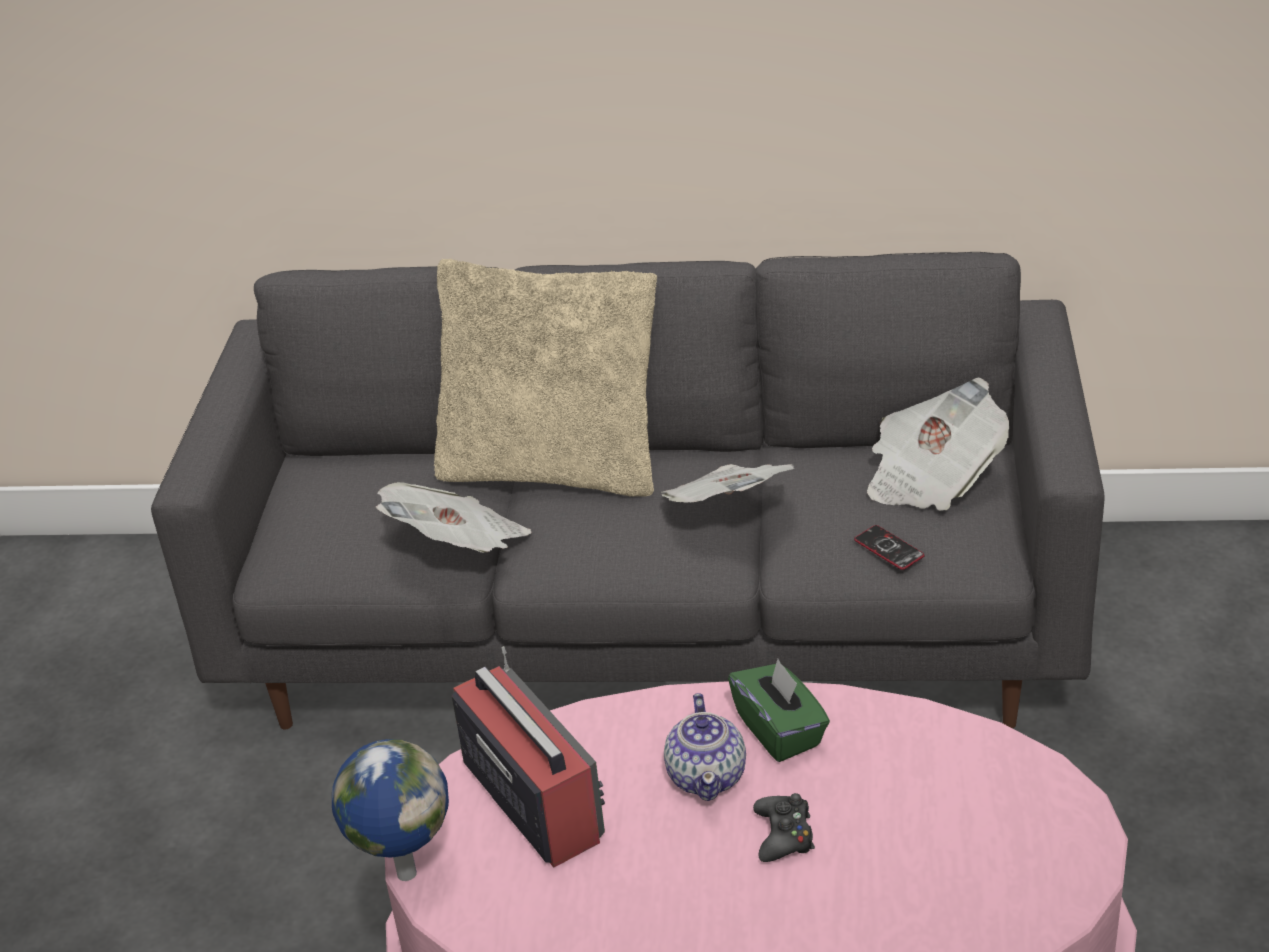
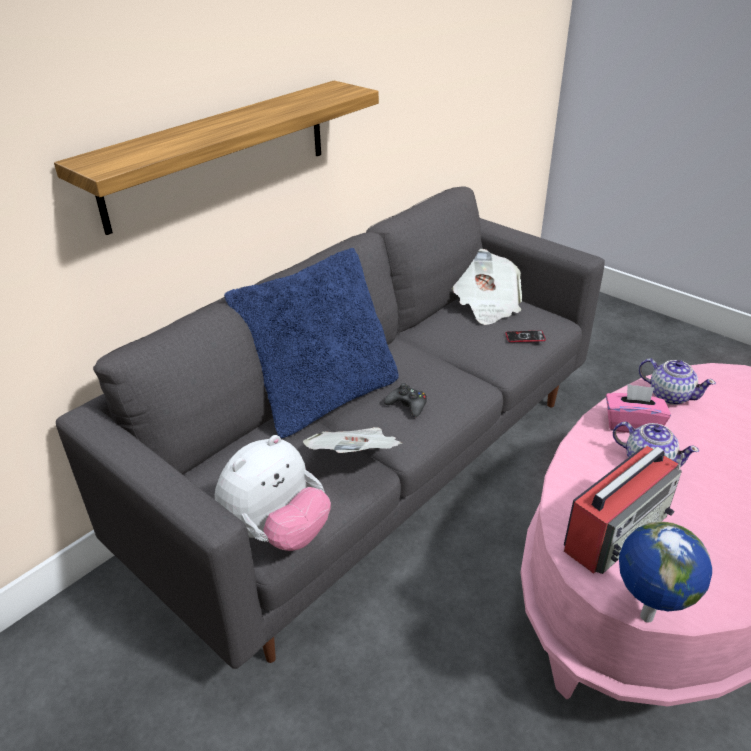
camera: 55 degrees left, 0 degrees up
beige pillow [434,259,657,497] -> blue pillow [224,248,399,439]
radio [452,646,605,868] -> radio turned 135 degrees clockwise [564,446,684,574]
newspaper [662,464,794,502] -> none
green tissue box [728,659,830,762] -> pink tissue box [606,384,671,433]
black game controller [753,793,815,862] -> black game controller moved to [384,383,427,417]
none -> shelf [54,81,379,235]
none -> plush toy [215,435,331,551]
none -> teapot [639,358,716,405]

